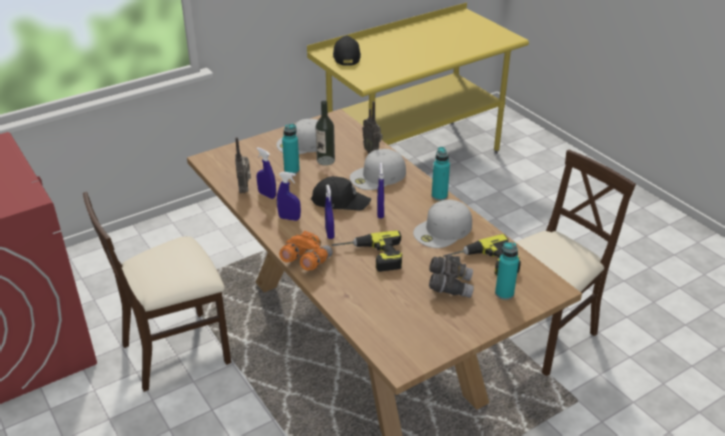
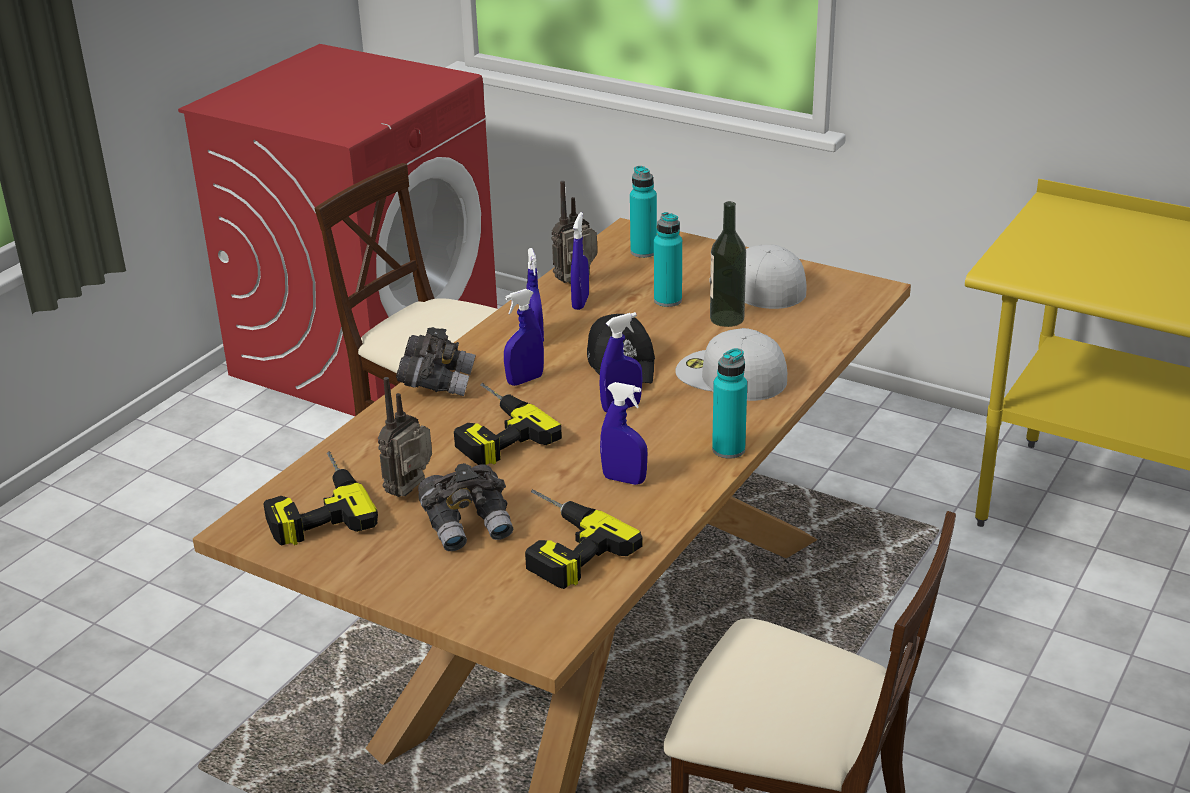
camera: 65 degrees right, 5 degrees down
orange binoculars [279,231,333,271] -> grey binoculars [396,327,476,396]
black cap [333,36,361,66] -> none
radio [362,101,383,154] -> radio moved to [378,377,432,497]
white cap [413,200,472,248] -> blue spray bottle [600,382,647,485]
turquoise bottle [495,242,519,300] -> turquoise bottle moved to [630,166,657,258]
none -> power drill [263,452,378,546]

